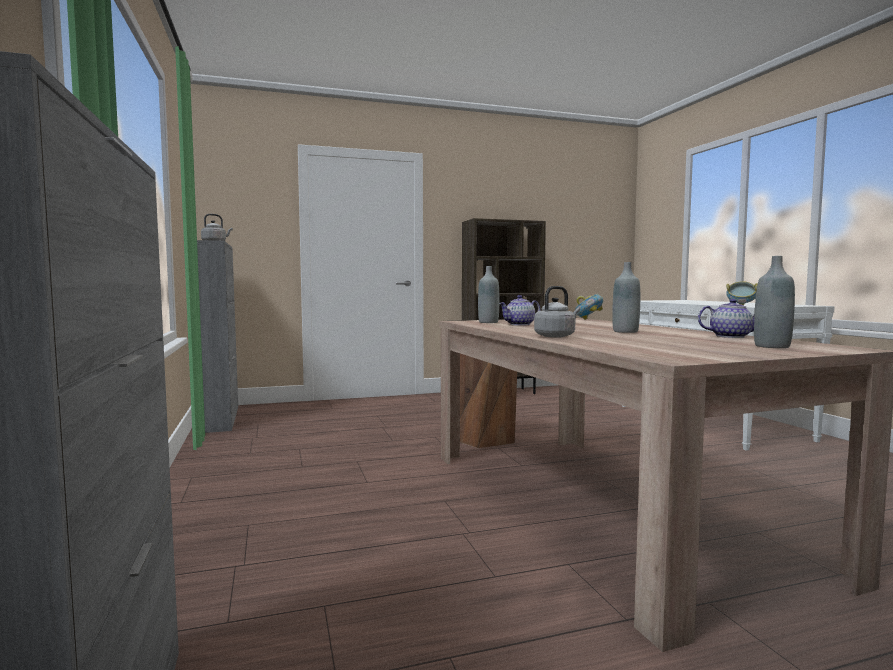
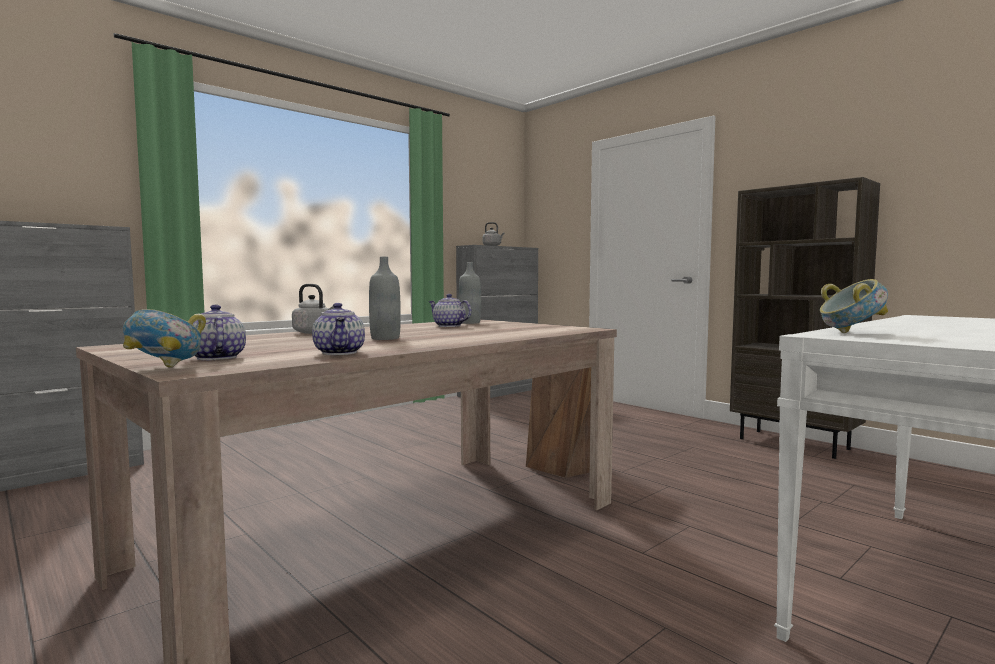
camera: 65 degrees right, 0 degrees up
bowl [575,294,603,320] -> bowl moved to [123,309,206,368]
grey bottle [754,256,795,348] -> teapot [193,305,246,360]

